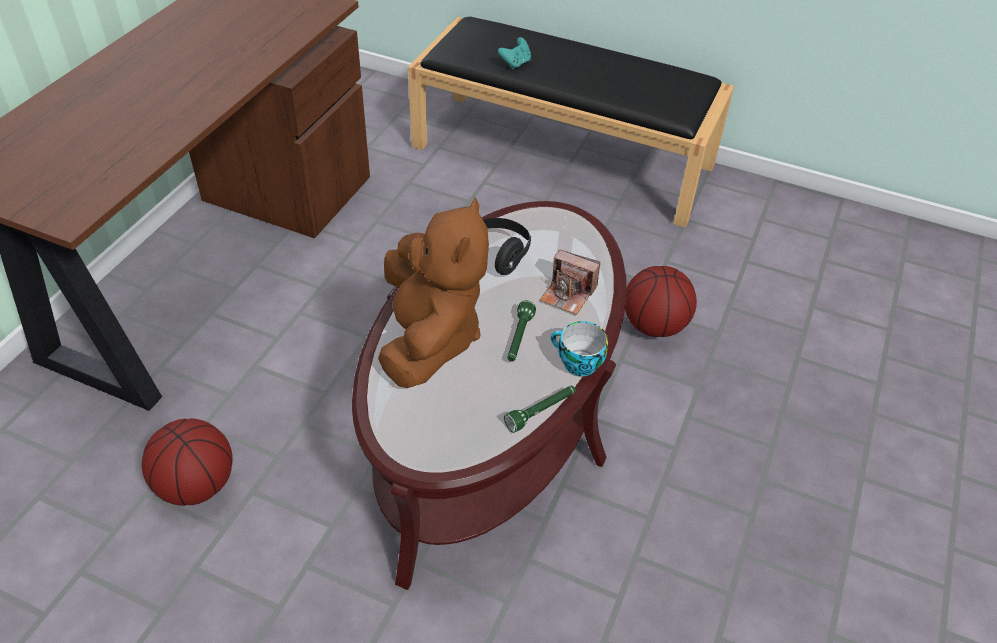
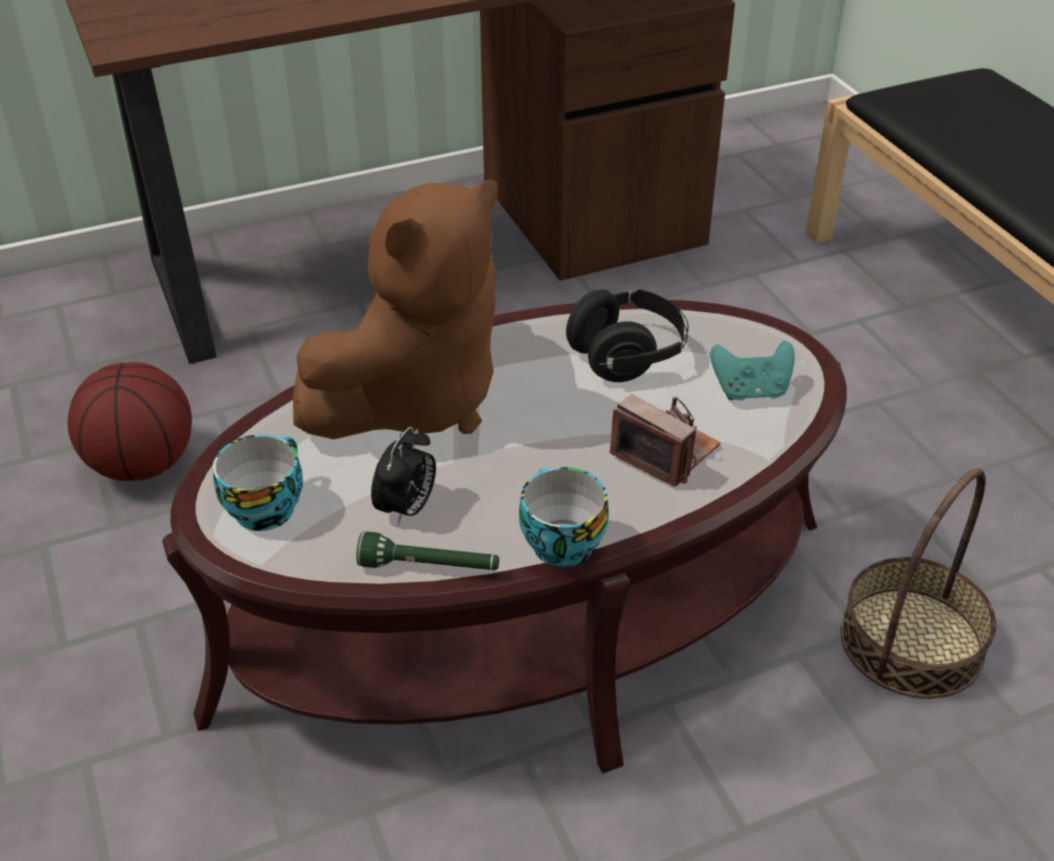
camera: 45 degrees right, 5 degrees down
turquoise game controller [498,37,531,69] -> turquoise game controller moved to [710,341,795,400]
green flashlight [507,301,536,362] -> none
camera [540,250,600,315] -> camera turned 150 degrees clockwise [610,394,721,487]
basketball [625,266,697,337] -> basket [840,468,996,699]
none -> cup [213,434,303,531]
none -> alarm clock [371,427,436,526]

